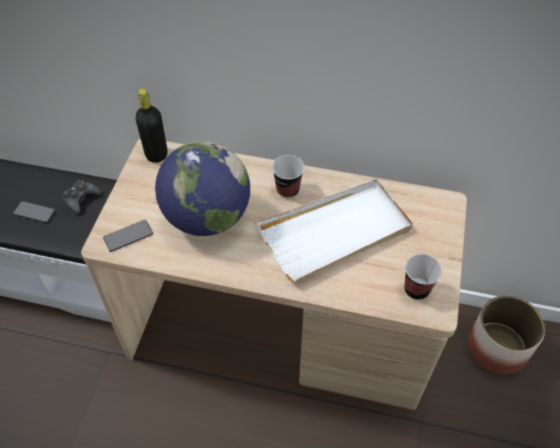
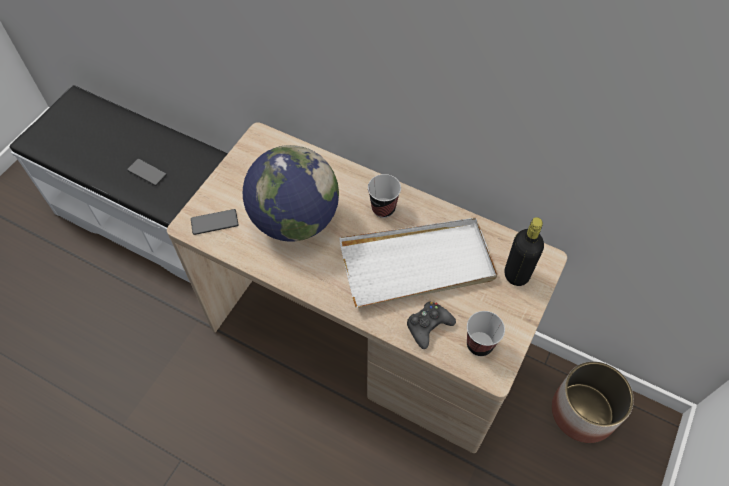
camera: 15 degrees right, 5 degrees up
black game controller [62,180,101,214] -> black game controller moved to [407,301,456,349]
black bottle [135,88,168,163] -> black bottle moved to [505,217,544,286]

